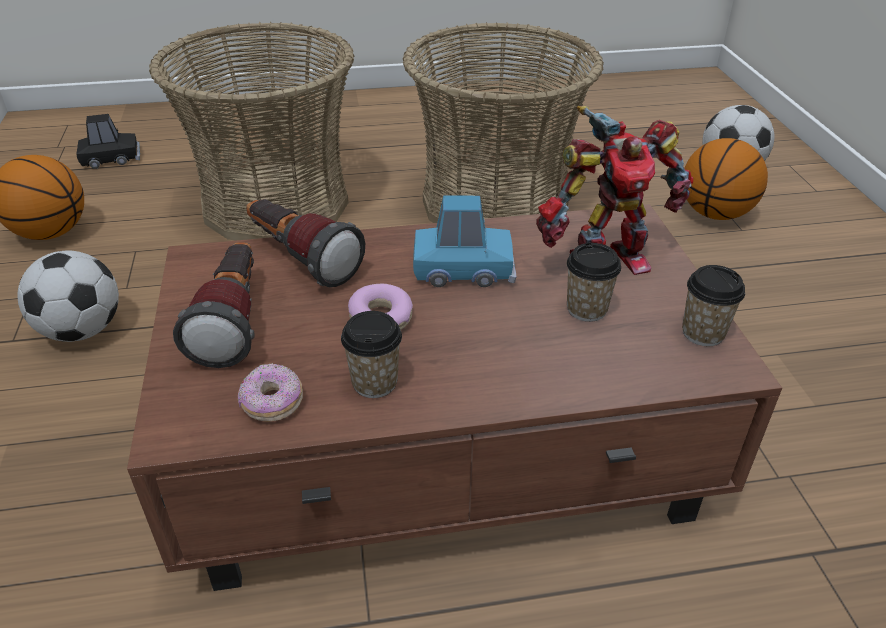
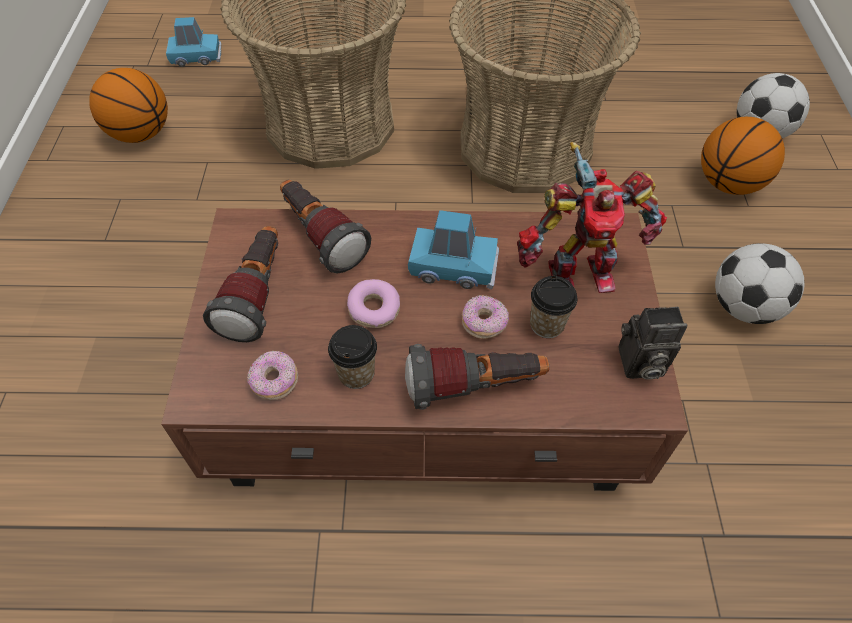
camera: 10 degrees right, 15 degrees up
football [17,251,119,342] -> football moved to [715,243,805,324]
black toy car [76,114,140,169] -> blue toy car [166,17,221,67]
cup [682,265,745,346] -> camera [618,307,688,380]
none -> flashlight [405,344,549,410]
none -> donut [462,295,509,339]

